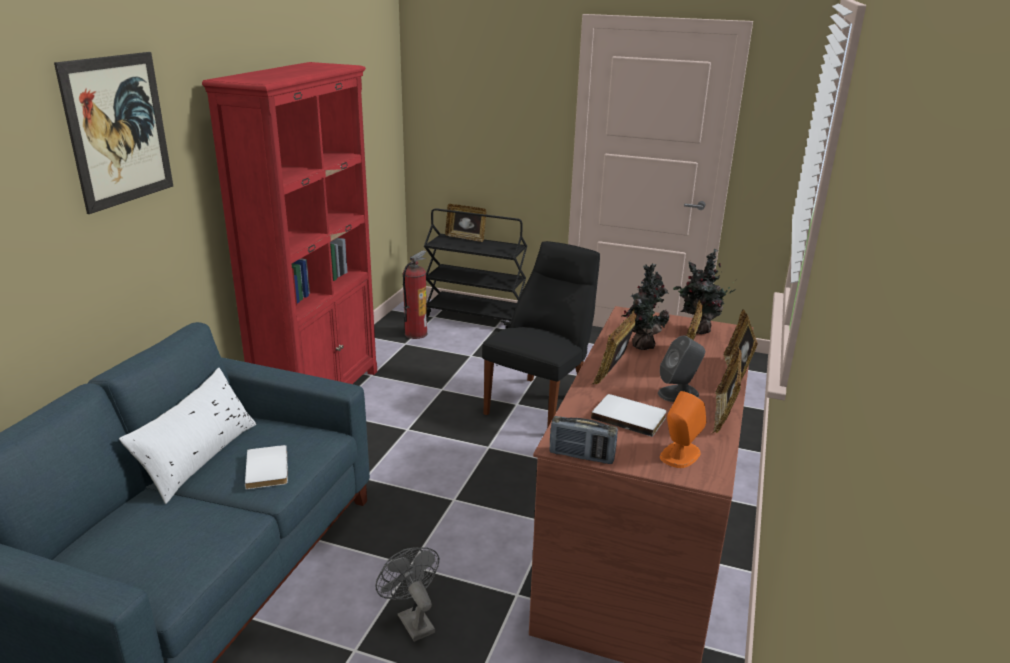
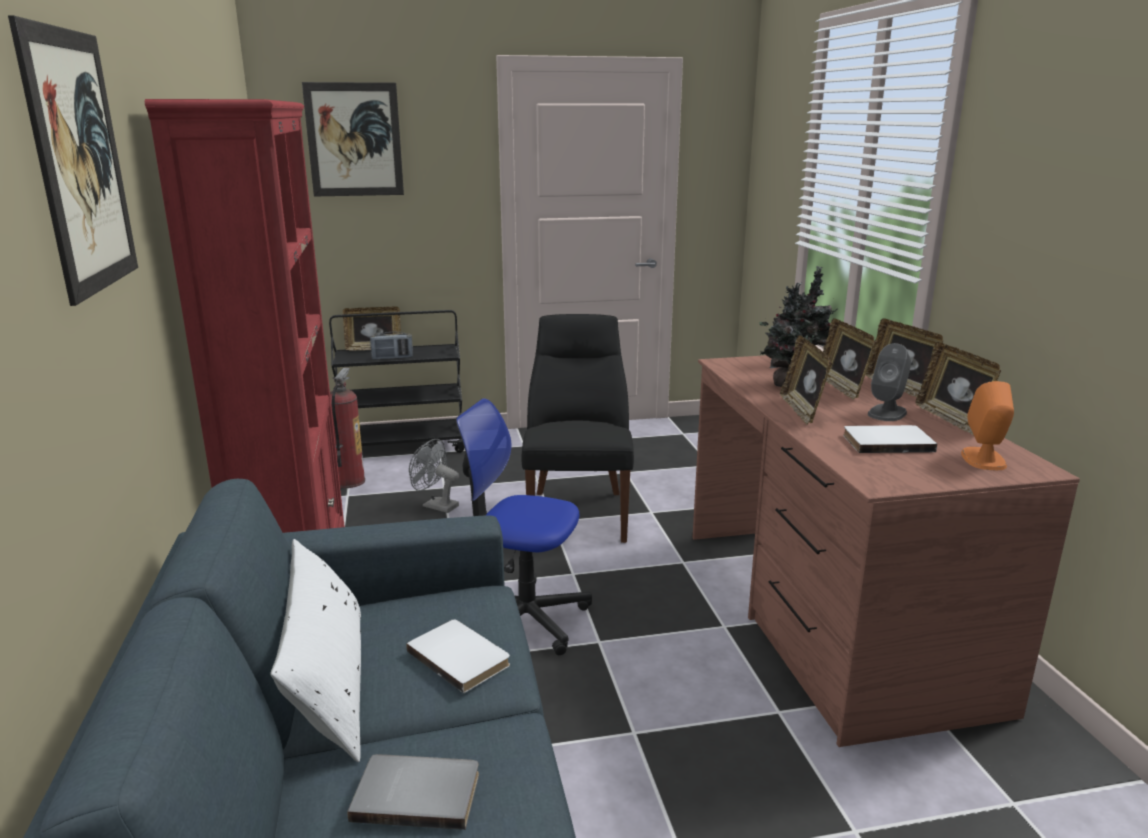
camera: 30 degrees left, 5 degrees down
grey fan [375,547,439,642] -> grey fan moved to [409,439,459,513]
radio [549,416,618,464] -> radio moved to [370,332,413,360]
none -> picture [302,82,404,196]
none -> grey book [347,754,479,830]
none -> office chair [456,398,592,655]

